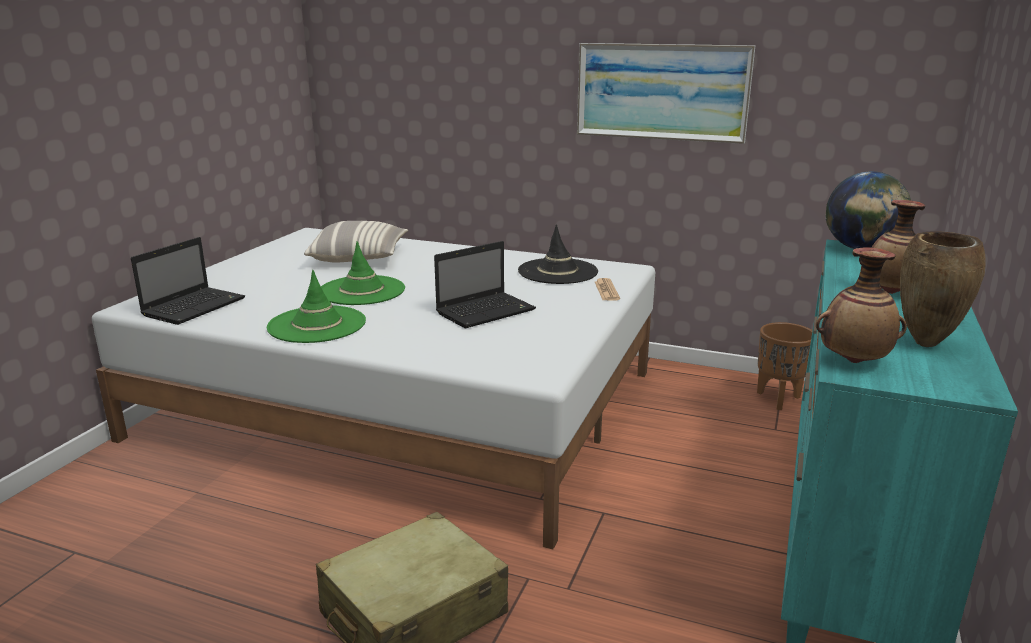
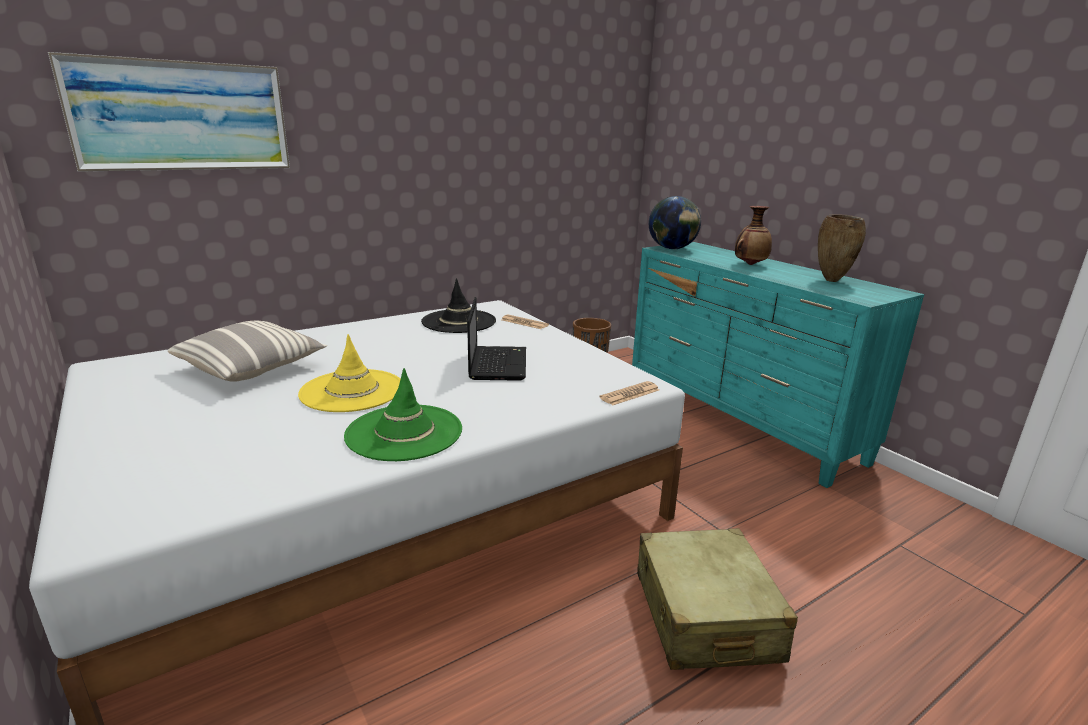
camera: 55 degrees left, 0 degrees up
laptop [131,237,245,325] -> none
green hat [321,241,405,305] -> yellow hat [298,334,401,412]
picture [577,43,755,144] -> picture moved to [48,52,290,172]
vase [816,247,907,363] -> none
none -> newspaper [599,381,659,405]

